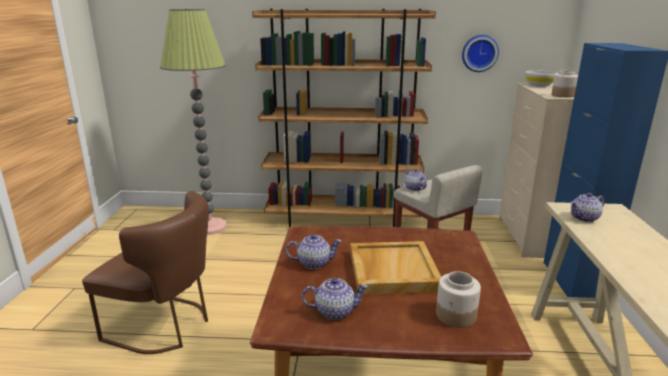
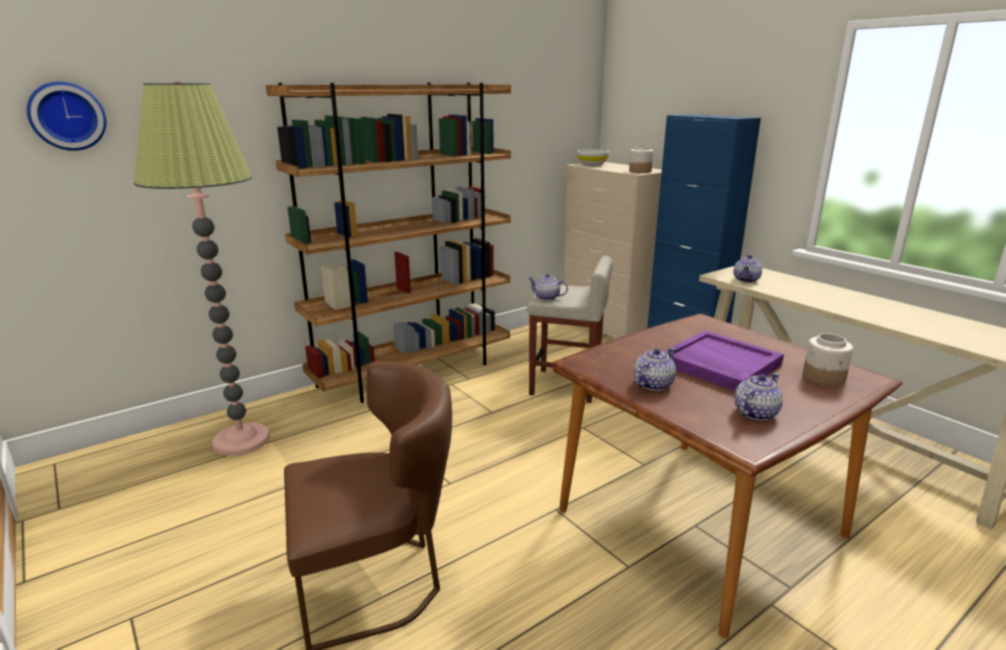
camera: 40 degrees left, 0 degrees up
beige tray [350,241,441,295] -> purple tray [662,331,784,391]
wall clock [462,35,499,72] -> wall clock moved to [27,82,107,151]

